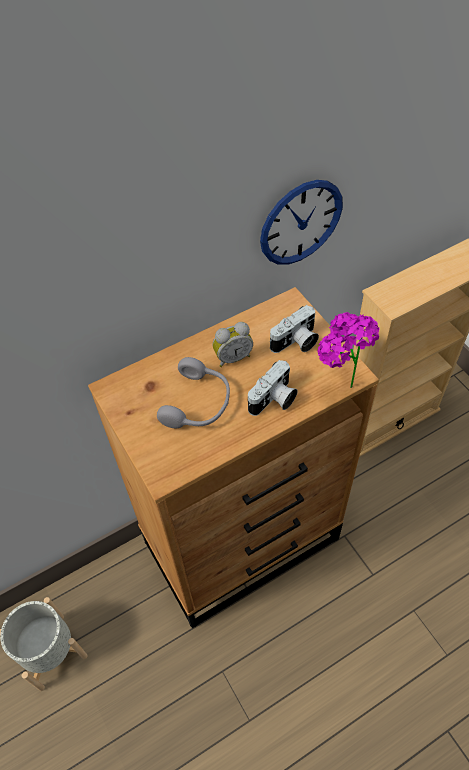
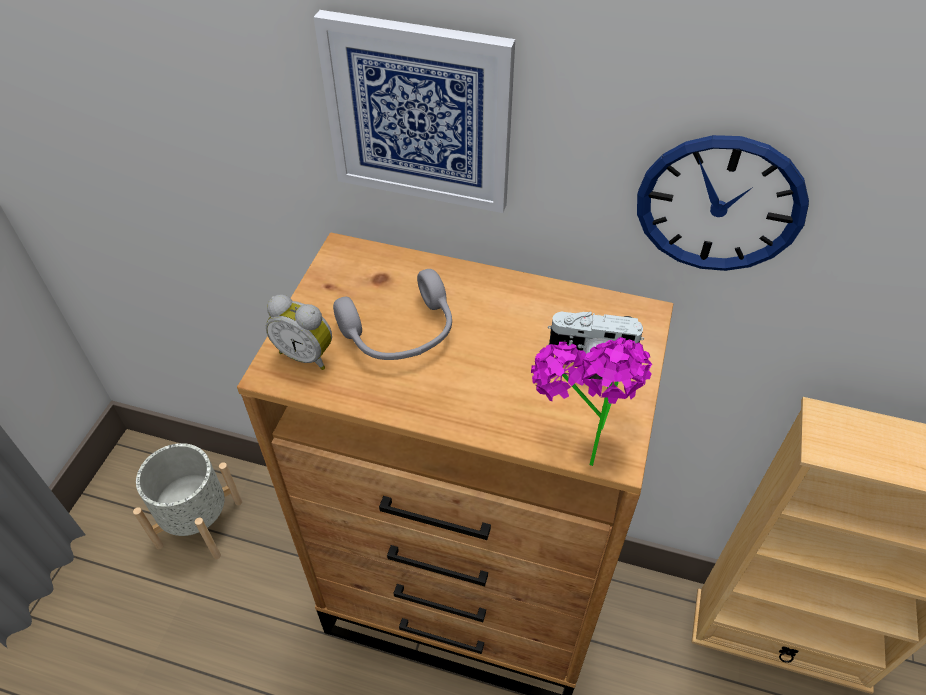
camera: 45 degrees right, 5 degrees down
alarm clock [213,322,253,367] -> alarm clock moved to [266,294,332,370]
camera [248,360,298,416] -> none
none -> picture [314,10,515,213]

